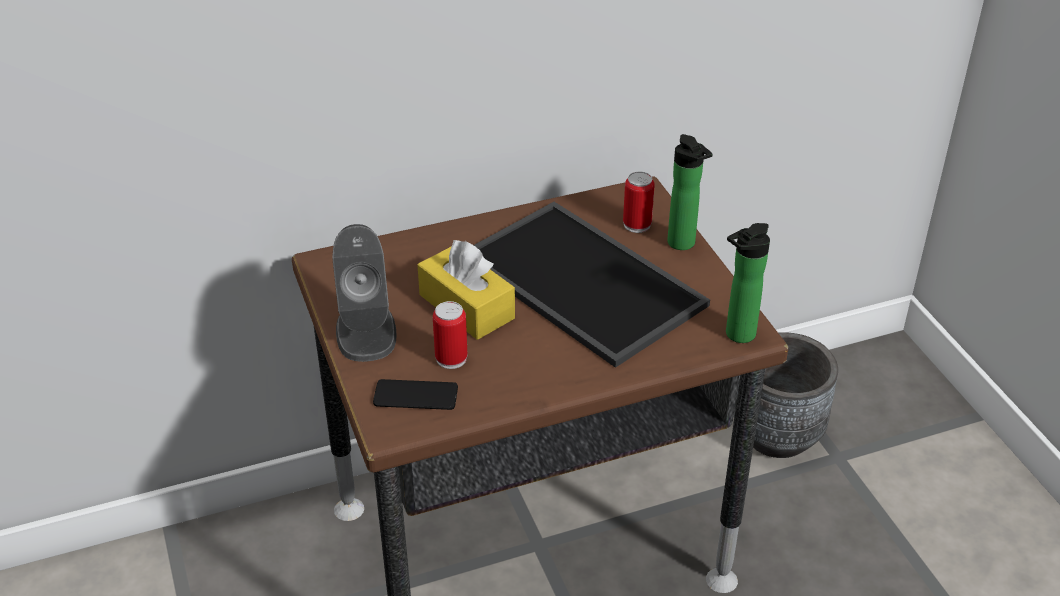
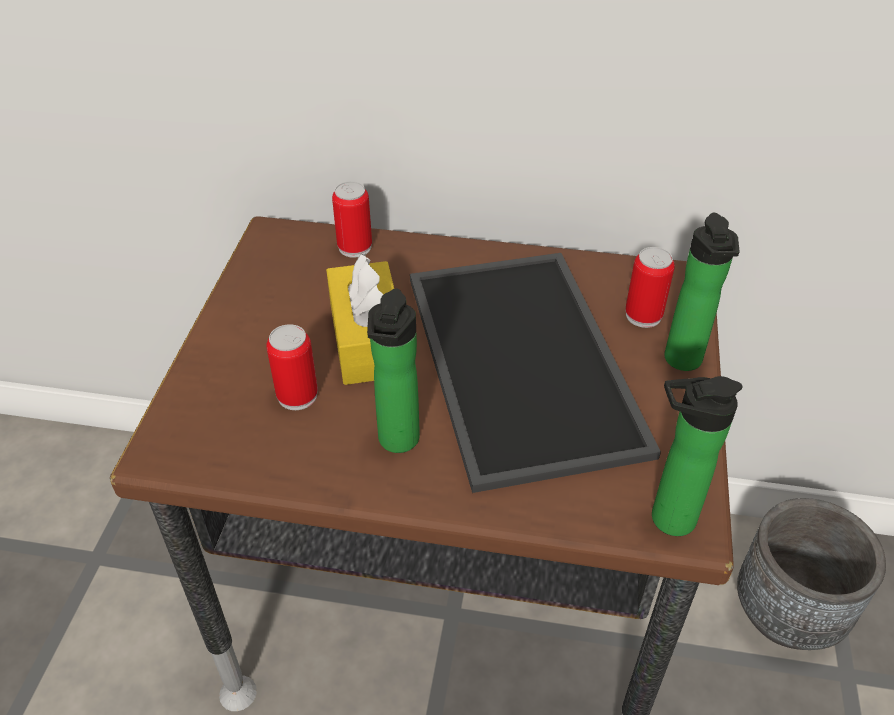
camera: 30 degrees right, 5 degrees up
grey speaker [332,224,397,362] -> none
phone [373,379,458,410] -> none
none -> can [332,181,372,258]
none -> bottle [367,288,420,453]

